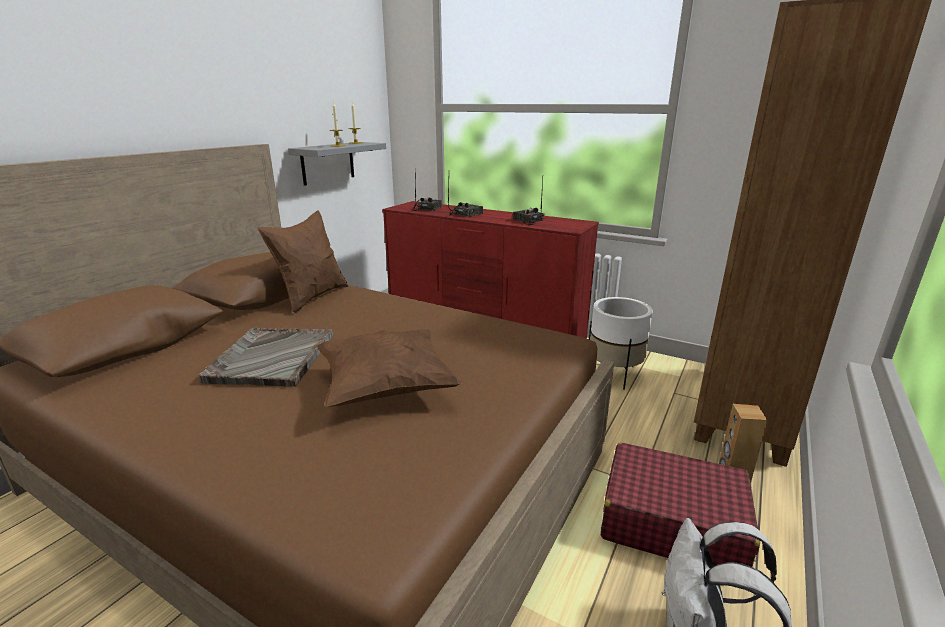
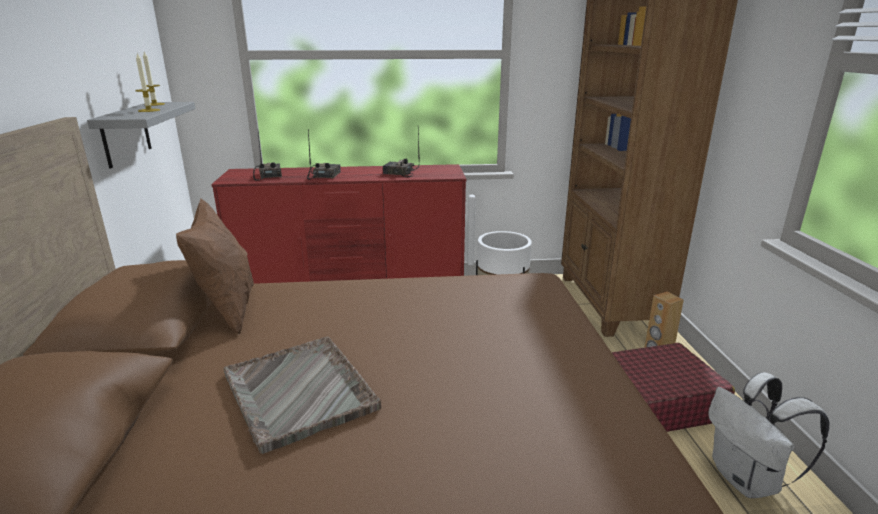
camera: 35 degrees left, 0 degrees up
brown pillow [316,329,462,407] -> none

